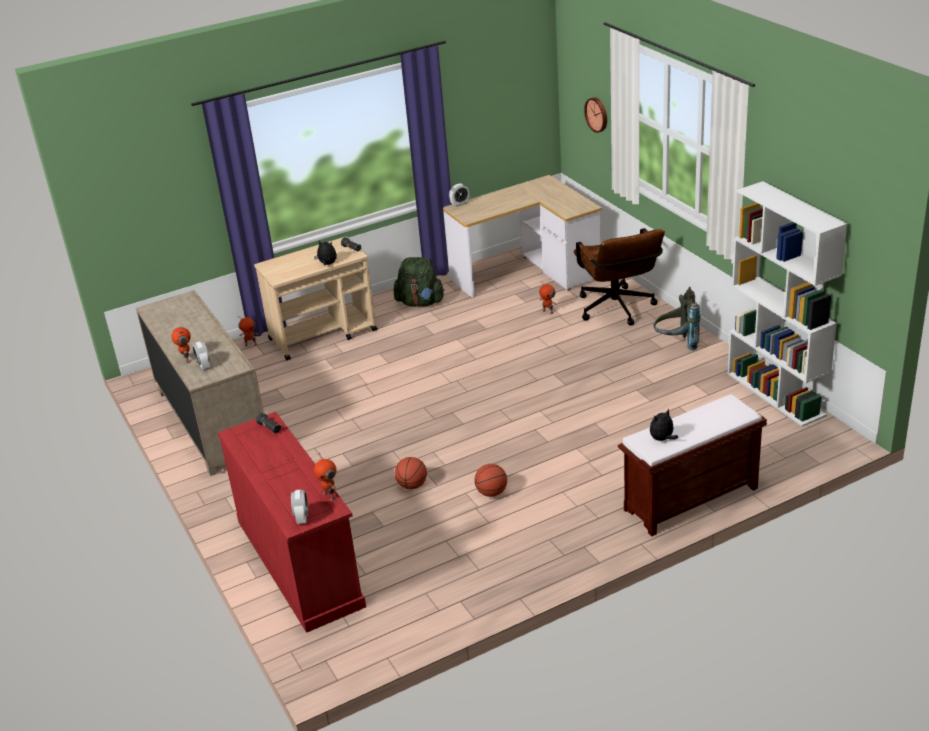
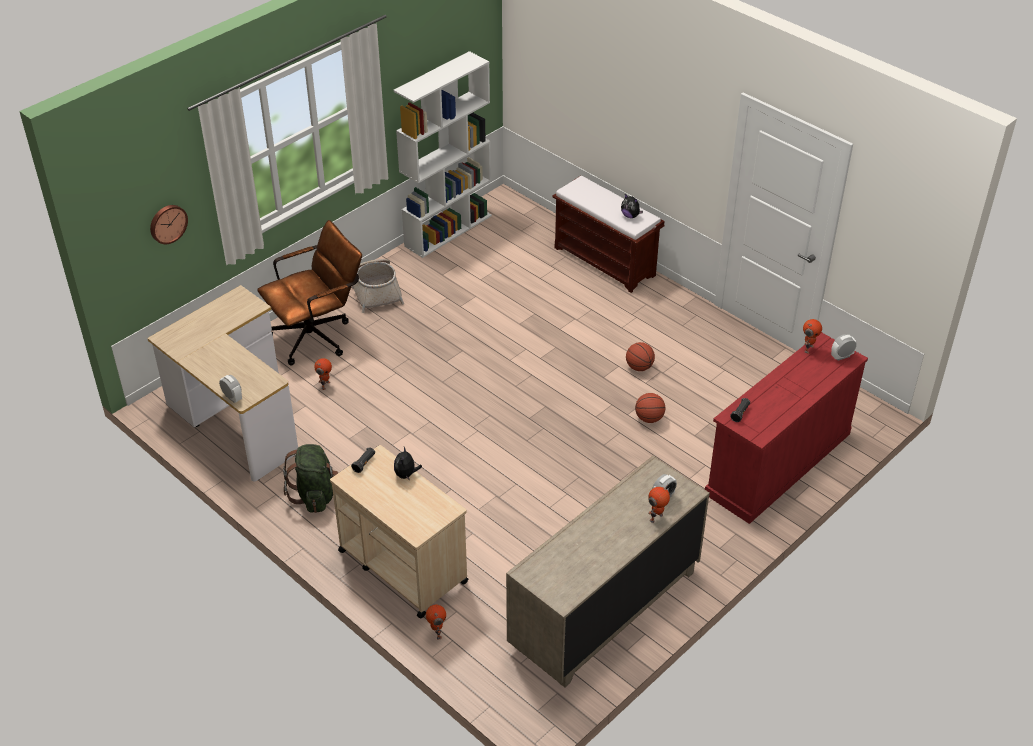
camera: 110 degrees left, 10 degrees up
grey backpack [653,287,700,351] -> basket [352,259,404,313]

